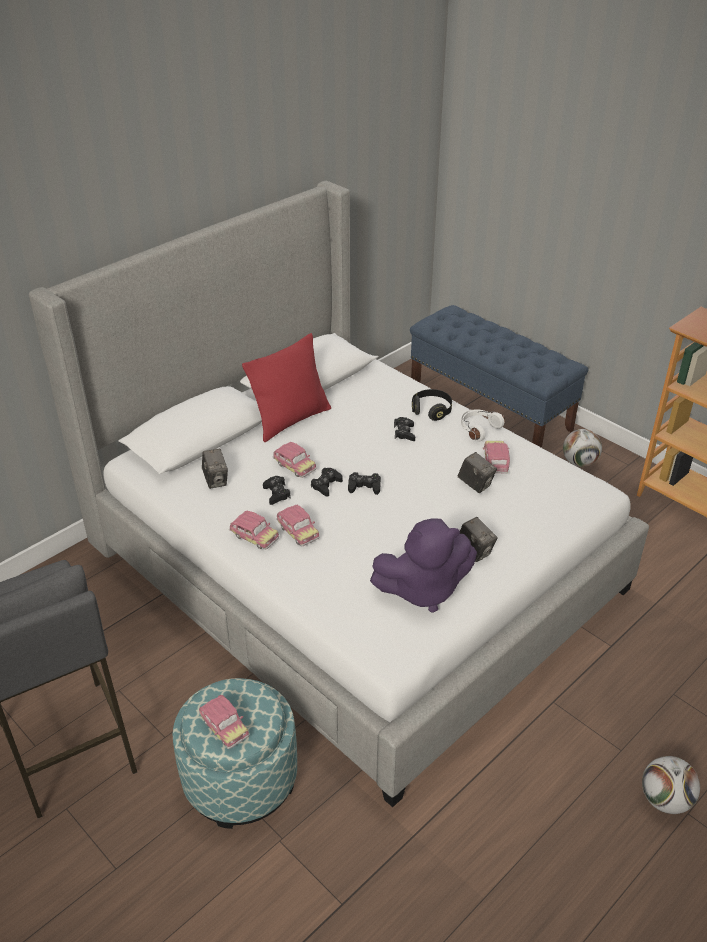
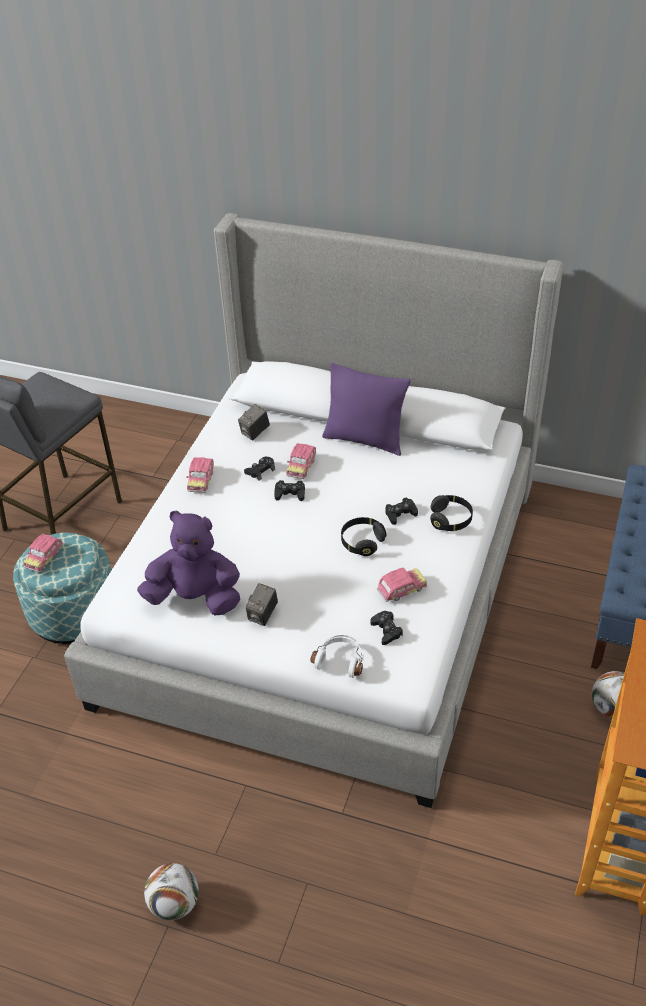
camera: 65 degrees right, 5 degrees up
red pillow [242,333,331,442] -> purple pillow [322,362,411,456]
toy car [276,505,320,546] -> none
black game controller [348,472,381,495] -> black game controller moved to [370,611,403,645]
purple plush toy [370,518,477,613] -> purple plush toy turned 135 degrees clockwise [137,511,240,615]
camera [458,452,497,493] -> none
white headphones [461,409,505,441] -> white headphones moved to [310,635,364,678]
none -> black headphones [341,517,386,556]

